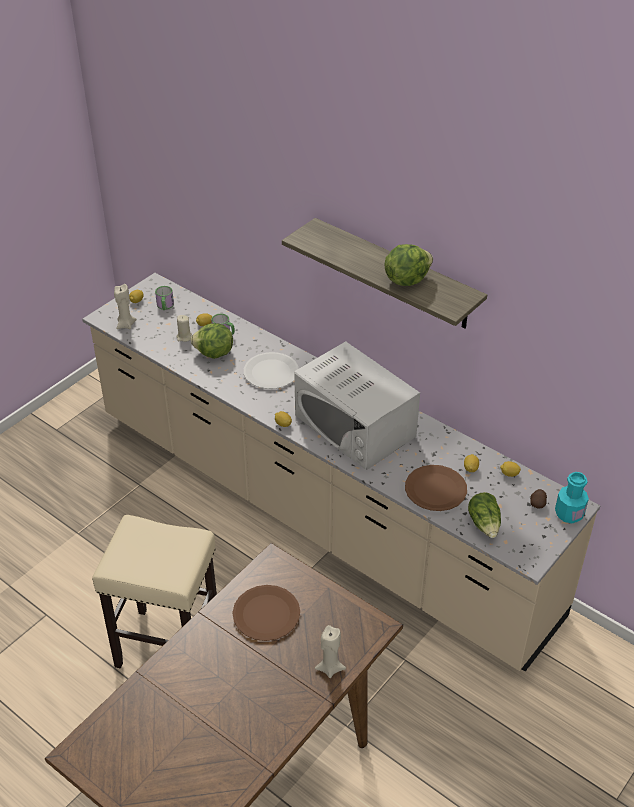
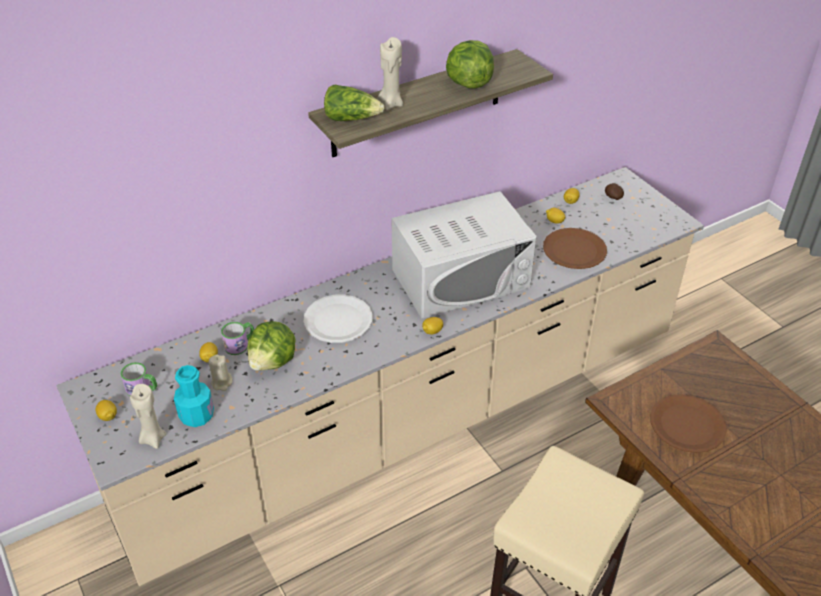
camera: 70 degrees left, 0 degrees up
beige candle [315,625,346,678] -> beige candle moved to [377,37,403,110]
lettuce [468,492,501,538] -> lettuce moved to [324,85,385,121]
turquoise bottle [555,472,589,523] -> turquoise bottle moved to [174,365,214,427]

